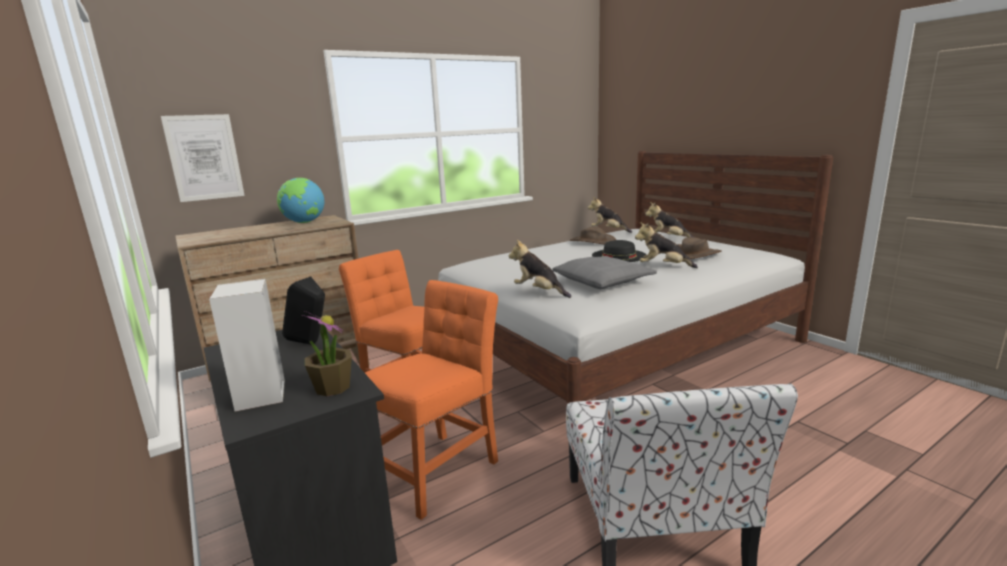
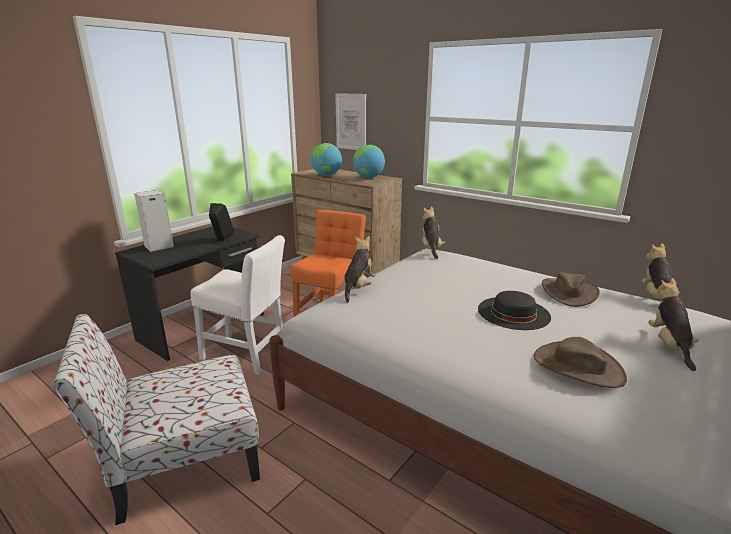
camera: 70 degrees right, 5 degrees up
potted plant [302,311,352,396] -> none
orange chair [365,280,498,520] -> white chair [191,235,285,375]
grey pillow [553,256,657,289] -> none
plush toy [635,222,698,268] -> plush toy moved to [422,206,445,259]
none -> globe [311,143,342,176]

